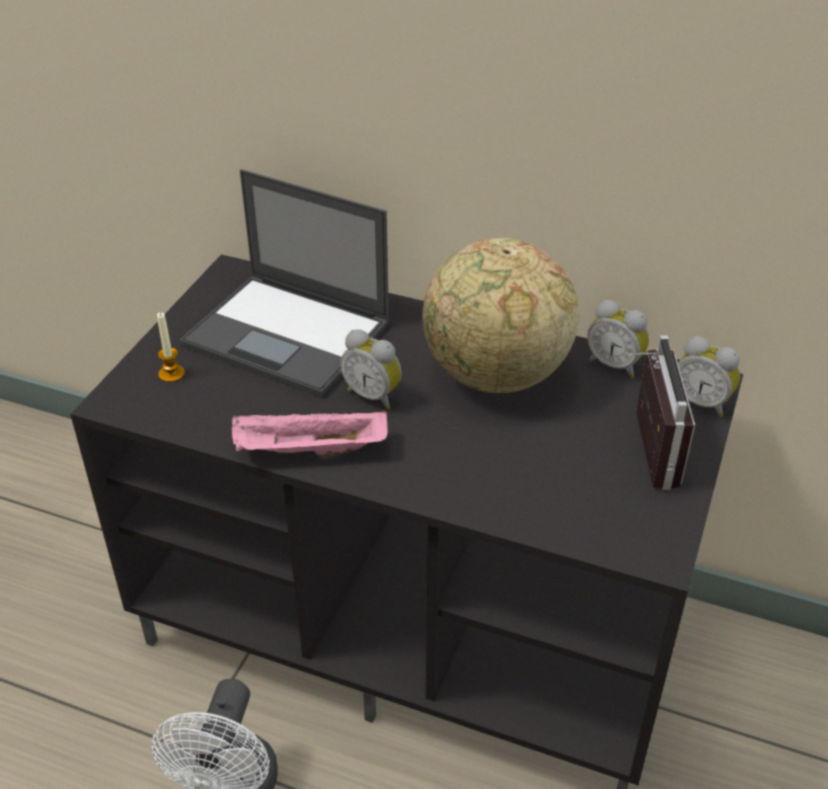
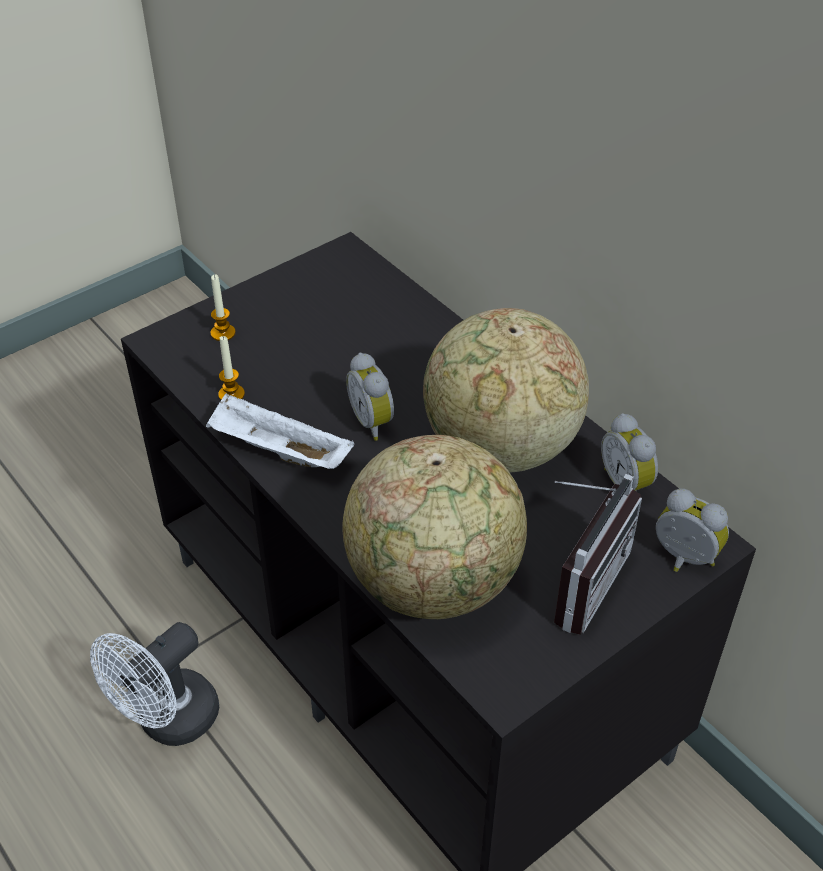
camera: 30 degrees right, 5 degrees up
laptop [179,169,390,397] -> none
pink tray [232,410,388,457] -> white tray [206,393,354,469]
alarm clock [678,336,740,417] -> alarm clock turned 150 degrees clockwise [656,489,729,572]
none -> candle [218,336,245,400]
none -> globe [342,435,527,619]

